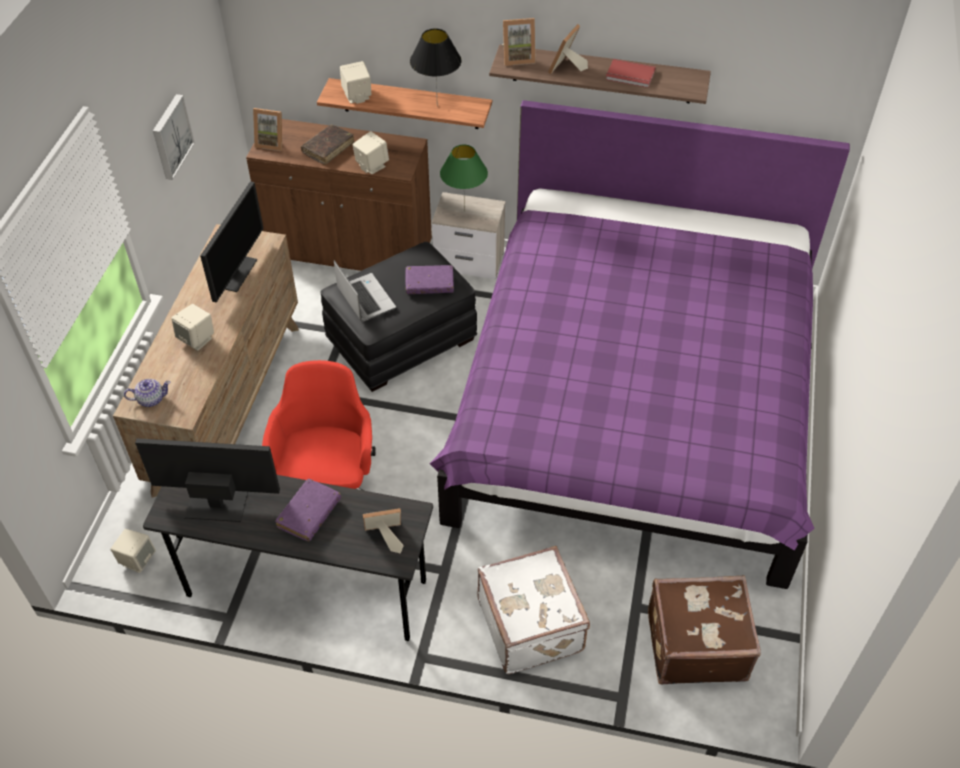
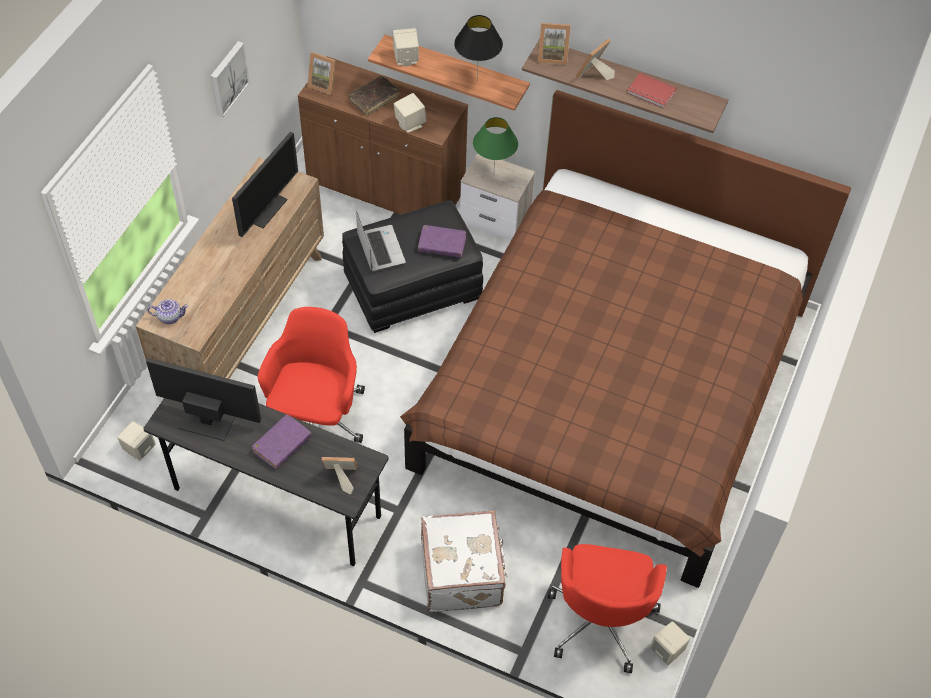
camera: 10 degrees right, 5 degrees up
beige speaker [171,304,214,351] -> beige speaker moved to [650,621,690,665]
purple bed [430,100,850,589] -> brown bed [400,90,851,588]
brown suitcase [648,575,761,685] -> red office chair [548,544,667,673]

